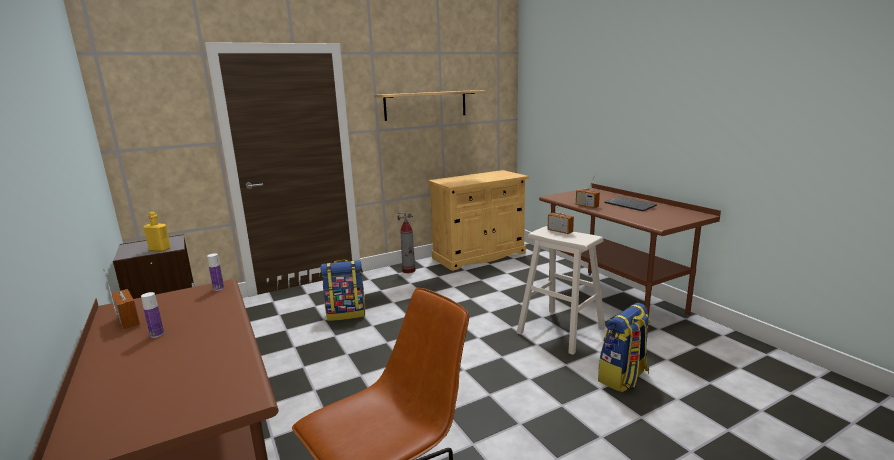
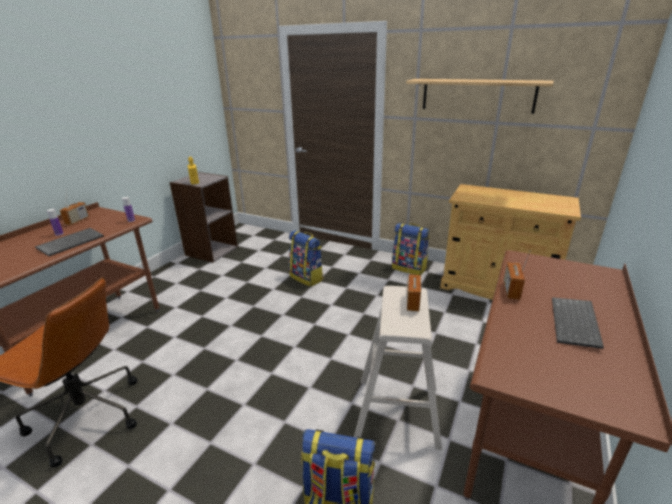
camera: 55 degrees right, 10 degrees up
fire extinguisher [397,213,415,273] -> backpack [392,223,429,275]
none -> keyboard [35,228,104,256]

